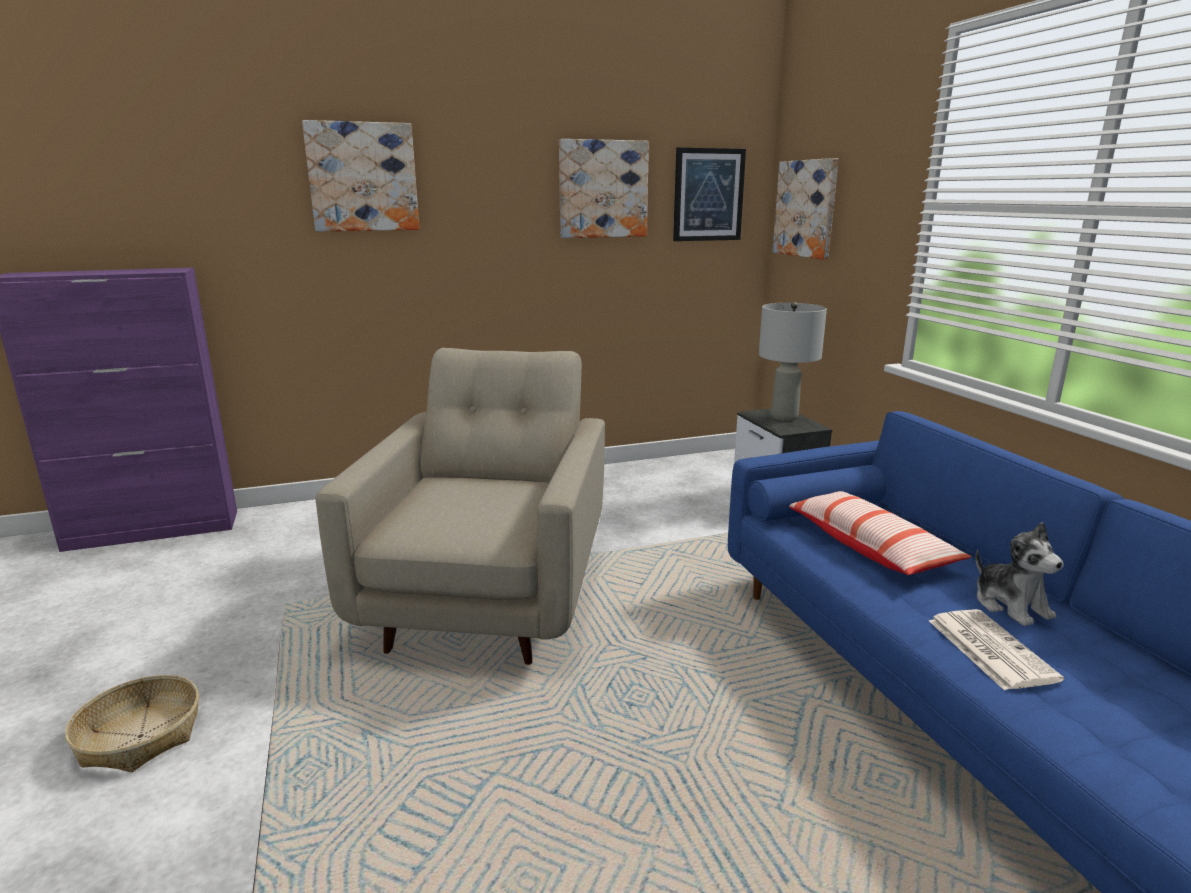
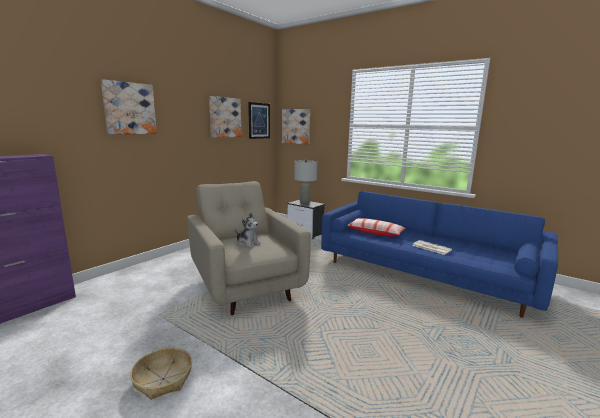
camera: 35 degrees left, 5 degrees down
plush toy [976,522,1063,626] -> plush toy moved to [235,213,261,248]

